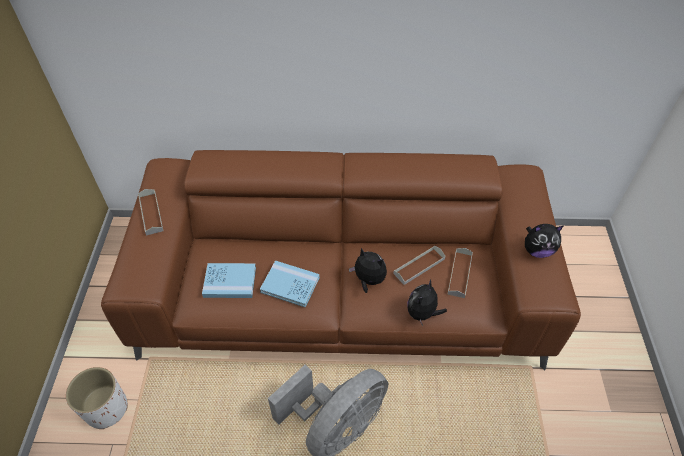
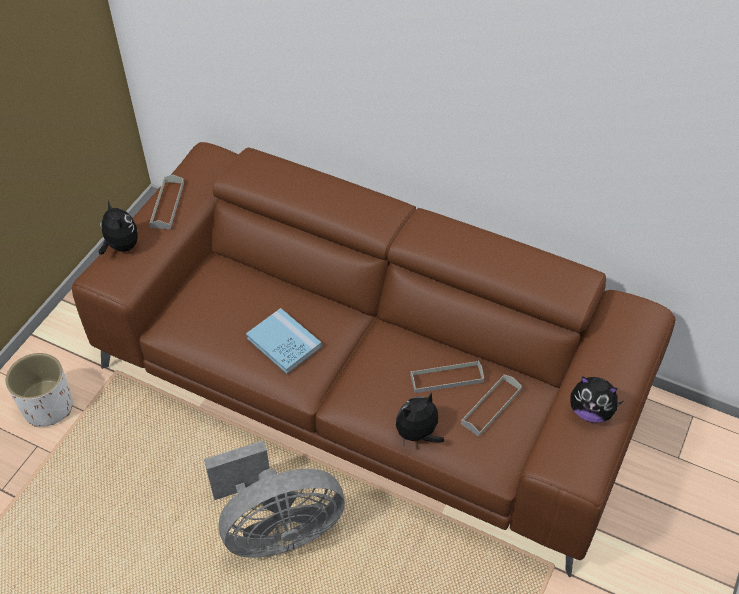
camera: 25 degrees right, 0 degrees up
blue book [202,263,256,298] -> none
plush toy [349,248,387,293] -> plush toy moved to [99,200,138,255]

